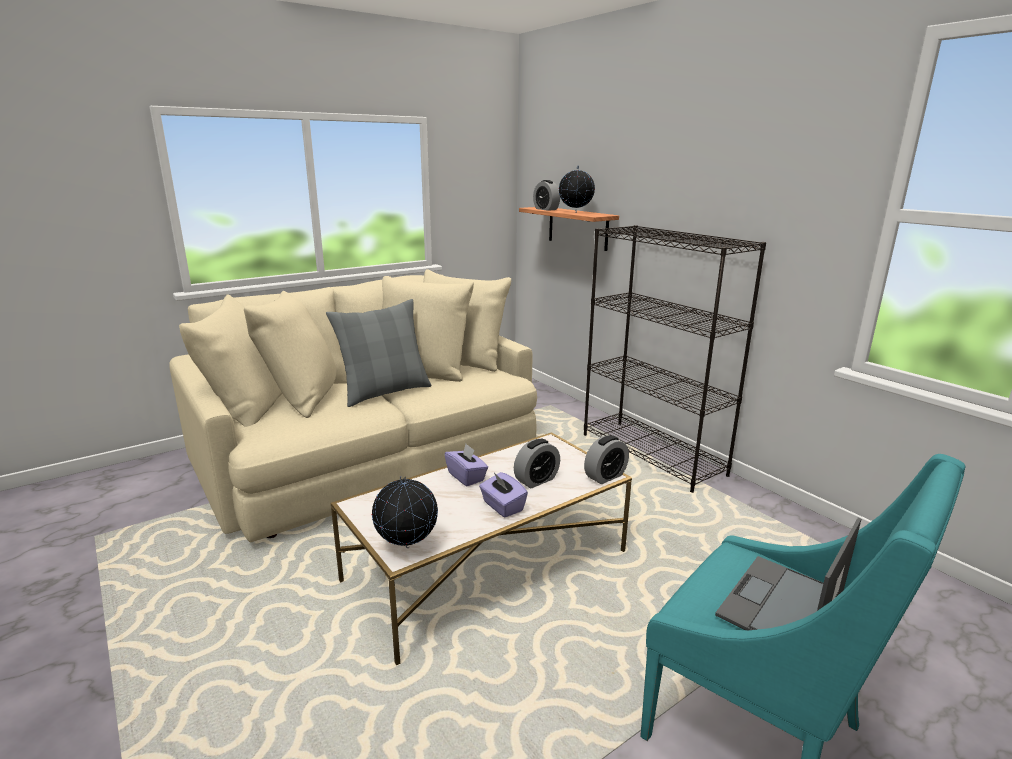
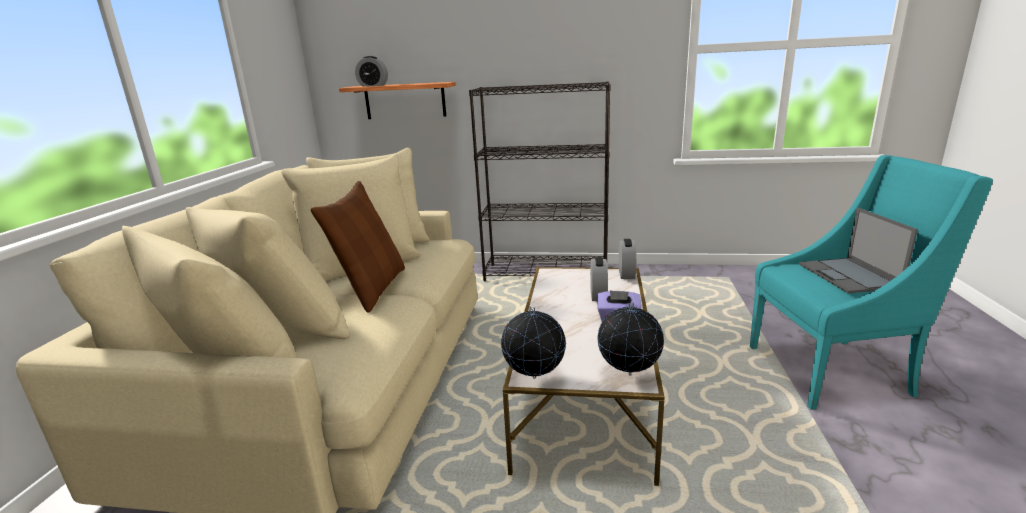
camera: 45 degrees left, 0 degrees up
grey pillow [326,299,432,407] -> brown pillow [310,181,405,312]
purple tissue box [444,444,488,486] -> none
globe [559,165,595,213] -> globe moved to [501,307,566,379]

